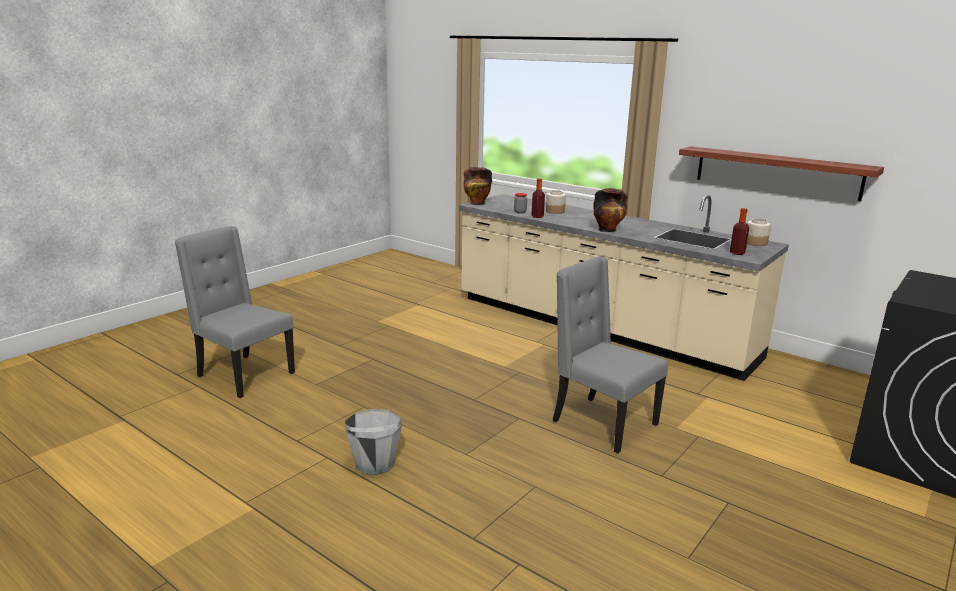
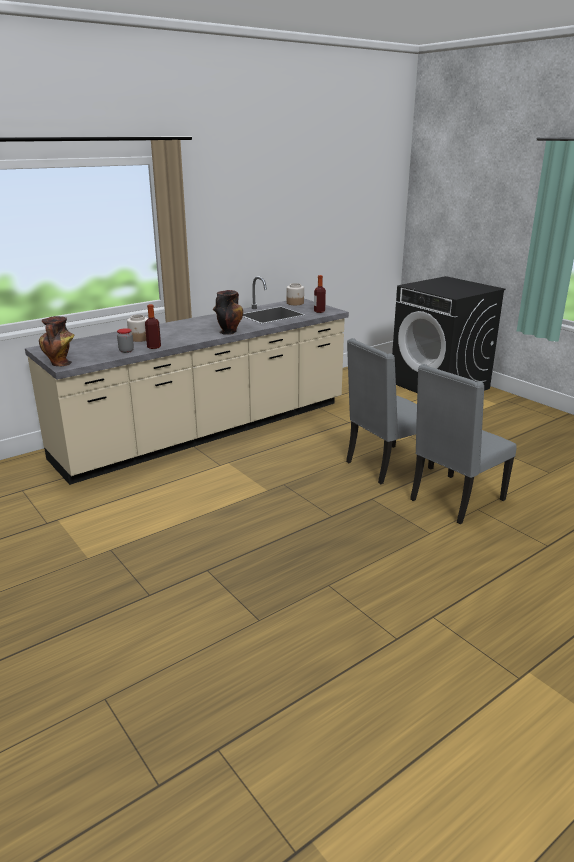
camera: 75 degrees left, 5 degrees up
grey chair [175,226,295,398] -> grey chair moved to [410,364,517,524]
grey bucket [345,409,402,475] -> none
shelf [679,146,884,202] -> none

